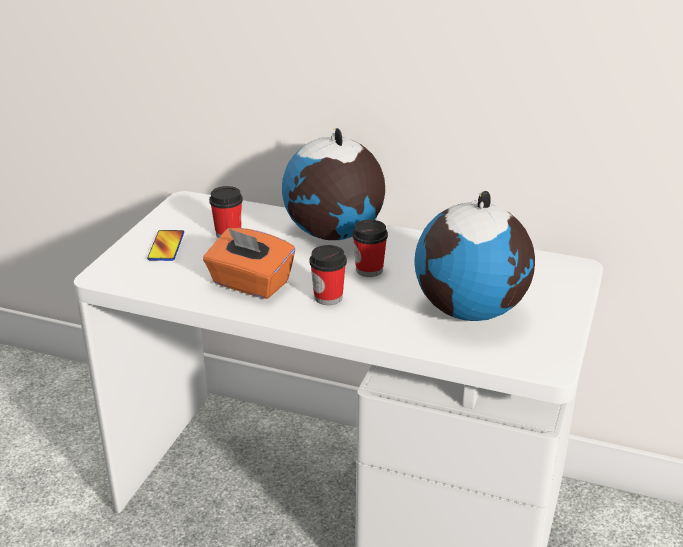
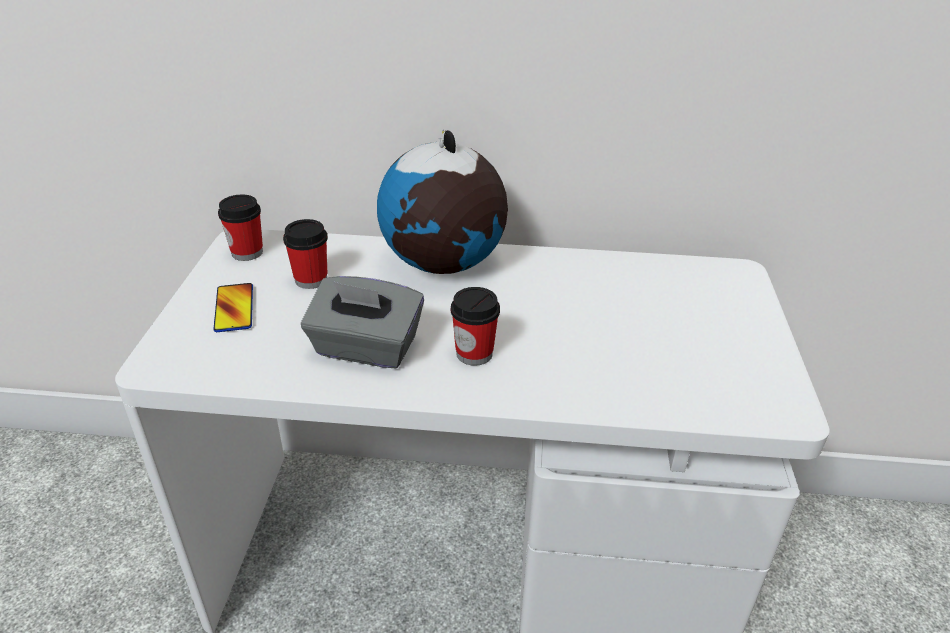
camera: 15 degrees left, 5 degrees up
orange tissue box [203,228,295,299] -> grey tissue box [301,276,424,368]
cup [352,220,388,277] -> cup moved to [218,195,263,261]
globe [415,191,535,321] -> none

